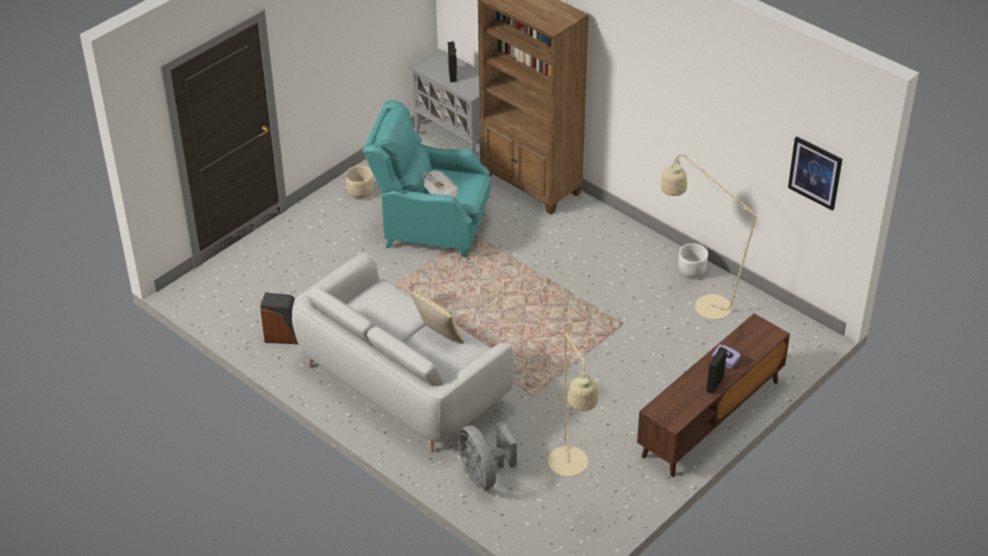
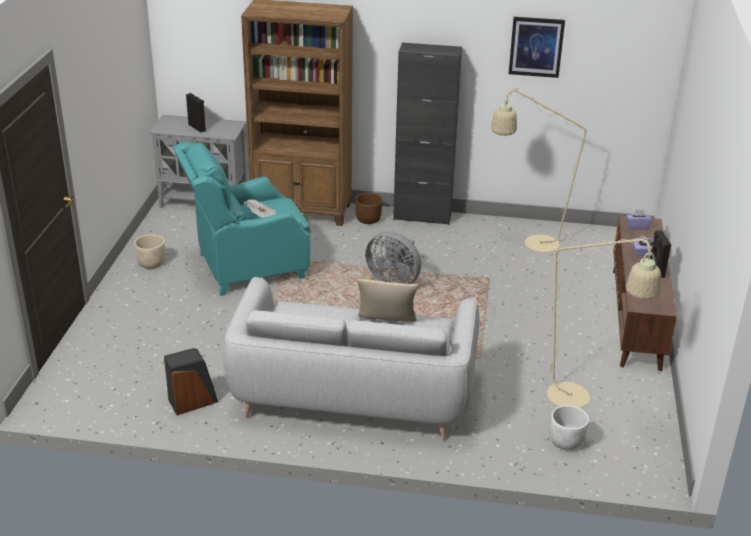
camera: 35 degrees left, 10 degrees down
grey fan [458,421,517,490] -> grey fan moved to [365,232,421,284]
white planter [679,243,708,279] -> white planter moved to [550,405,589,450]
picture [788,136,842,211] -> picture moved to [509,17,565,78]
none -> brown planter [355,193,383,224]
none -> black cabinet [393,43,462,225]
none -> purple tissue box [626,210,652,230]

